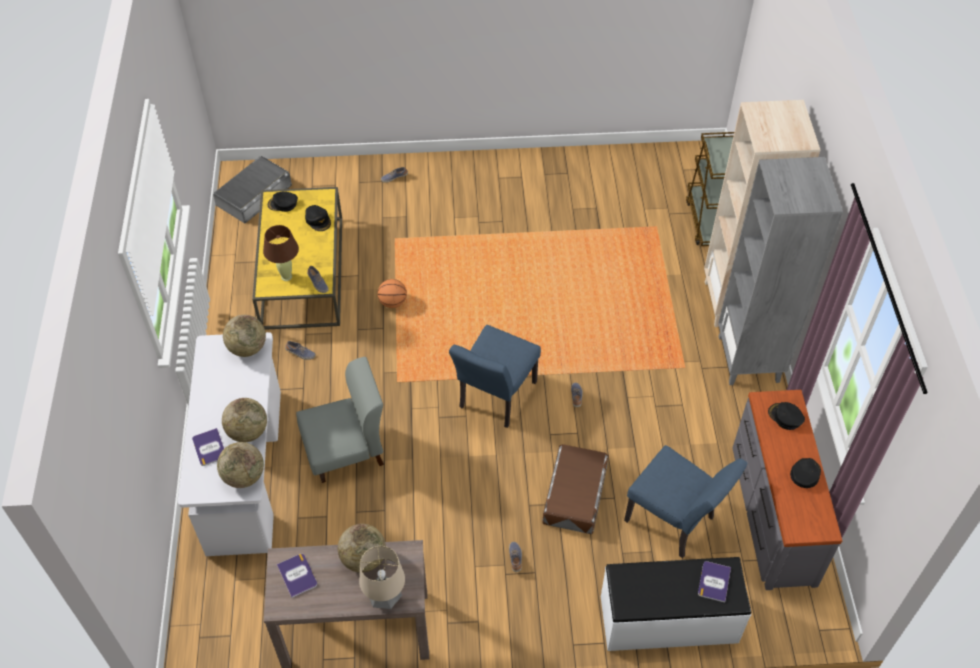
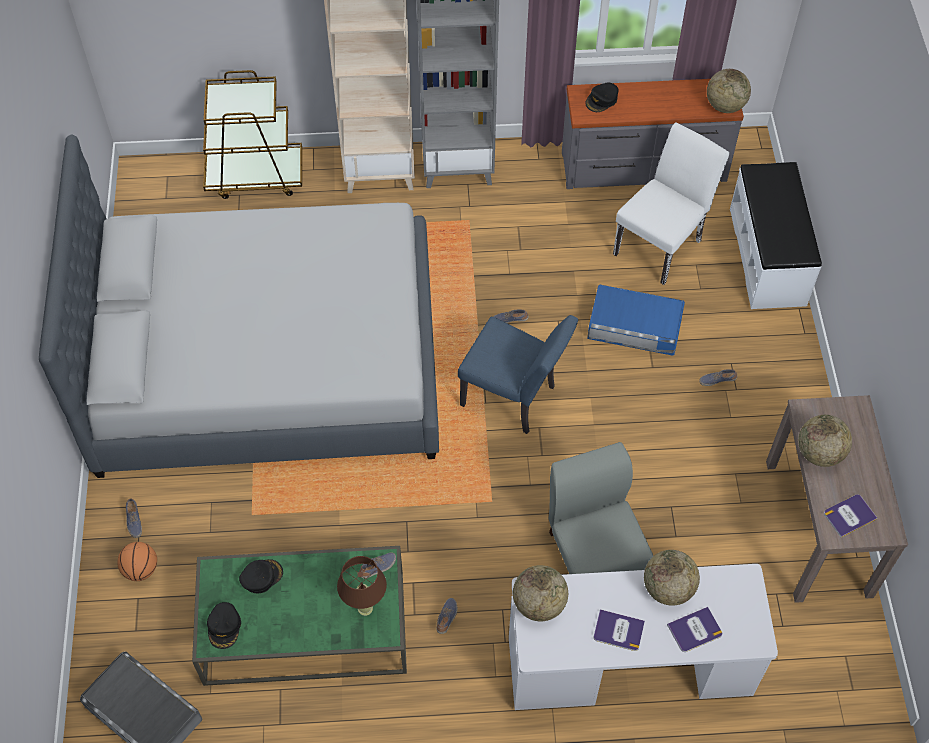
camera: 90 degrees left, 5 degrees up
globe [217,442,264,488] -> globe moved to [707,69,751,113]
yellow coffee table [252,187,342,330] -> green coffee table [192,546,407,686]
table lamp [359,546,405,609] -> none
basketball [377,279,407,308] -> basketball moved to [117,542,157,581]
brown storage box [542,444,608,534] -> blue storage box [587,285,685,356]
blue chair [624,445,747,558] -> white chair [613,122,729,285]
book [698,561,731,603] -> book moved to [593,609,645,651]
black cap [790,458,821,488] -> none
none -> grey bed [39,134,439,478]

